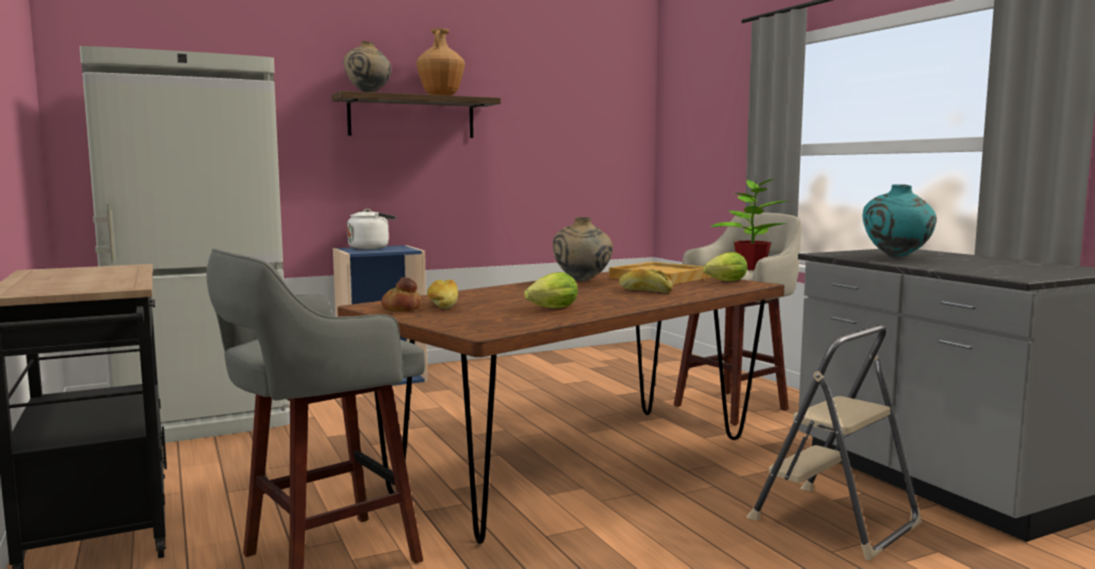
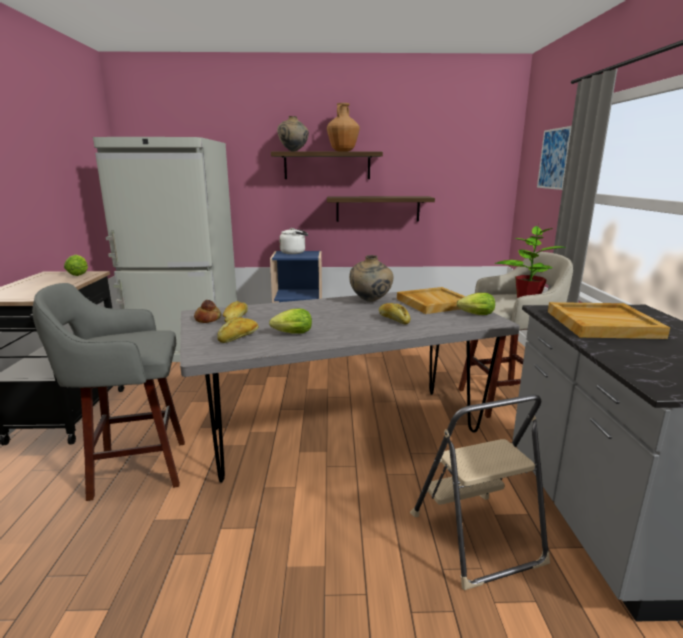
camera: 25 degrees right, 10 degrees up
brown dining table [338,272,784,544] -> grey dining table [180,292,520,483]
turquoise vase [863,184,937,257] -> beige tray [548,302,670,339]
none -> lettuce [64,255,88,276]
none -> bread [217,317,259,343]
none -> shelf [327,196,435,222]
none -> picture [537,126,572,190]

